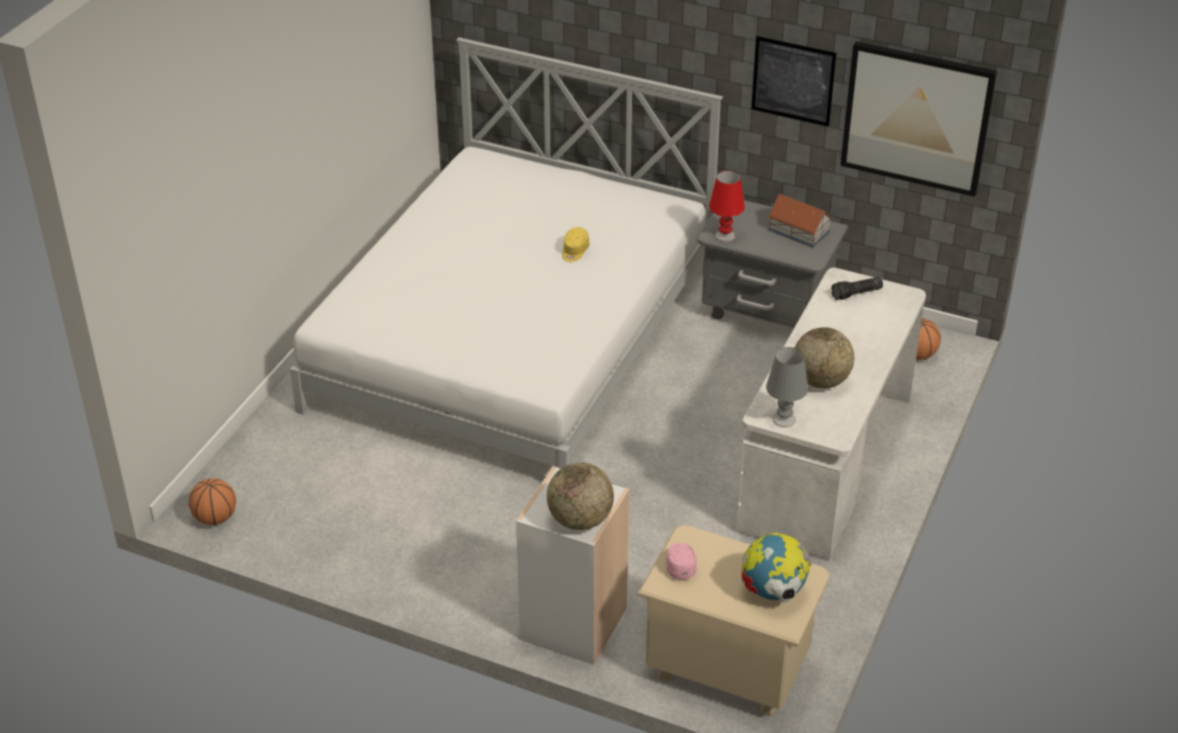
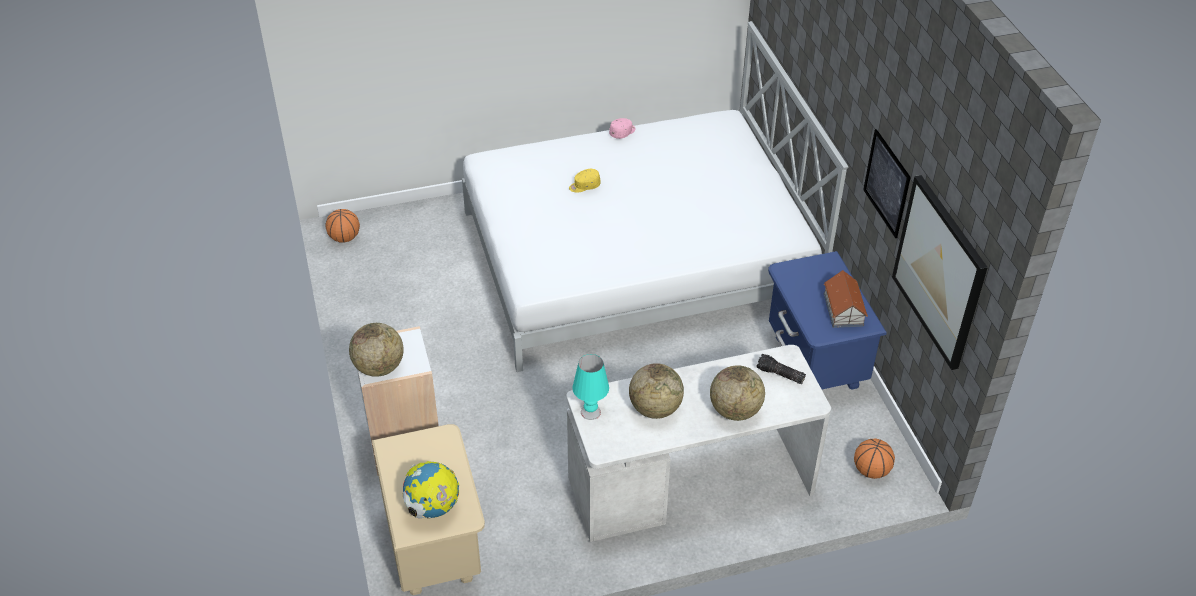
camera: 50 degrees right, 5 degrees up
yellow cap [562,227,590,262] -> yellow cap moved to [569,169,601,193]
pink cap [666,543,697,579] -> pink cap moved to [609,118,635,139]
grey nightstand [697,200,848,328] -> blue nightstand [768,251,887,390]
red table lamp [709,170,745,242] -> none
grey table lamp [766,347,808,427] -> turquoise table lamp [572,354,609,420]
none -> globe [710,365,765,421]

